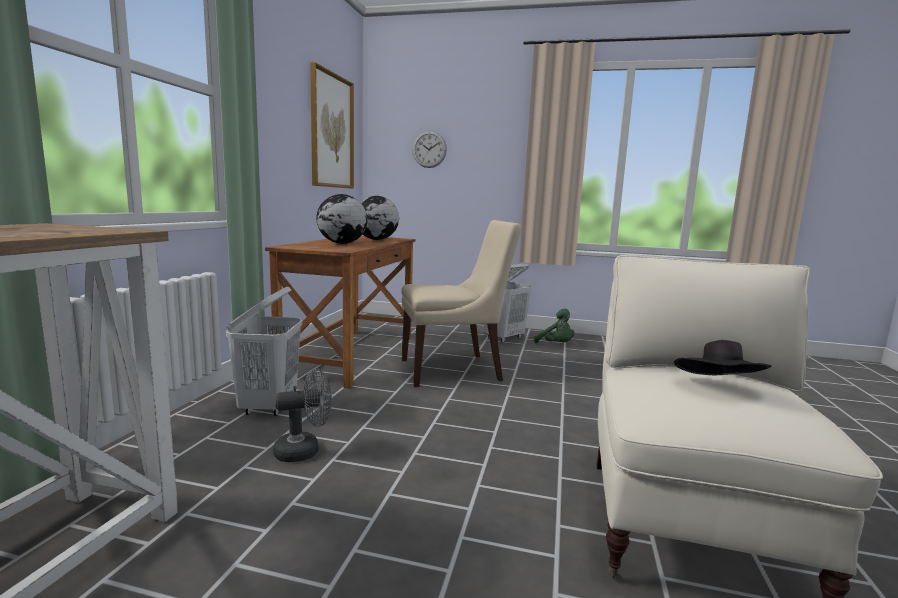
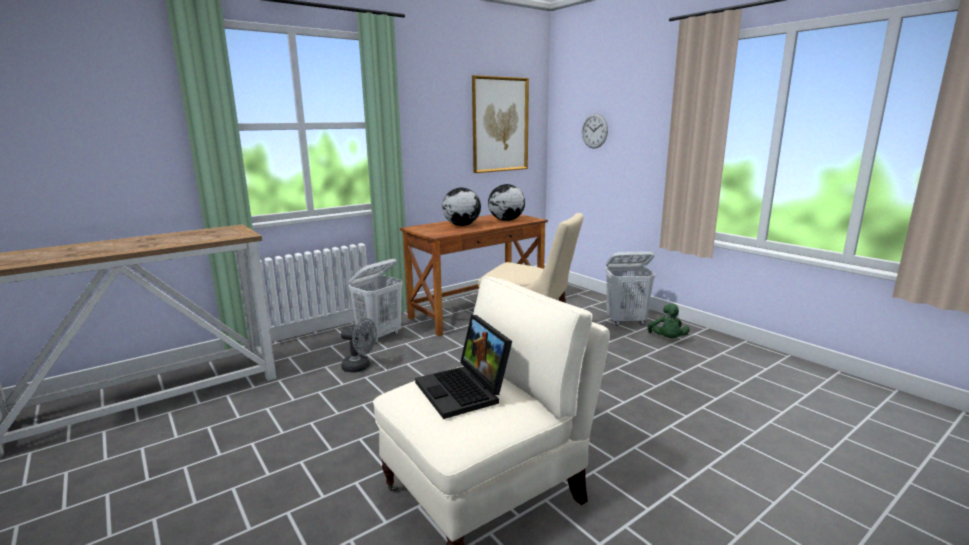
camera: 40 degrees right, 5 degrees up
black hat [674,340,772,375] -> laptop [415,315,512,419]

